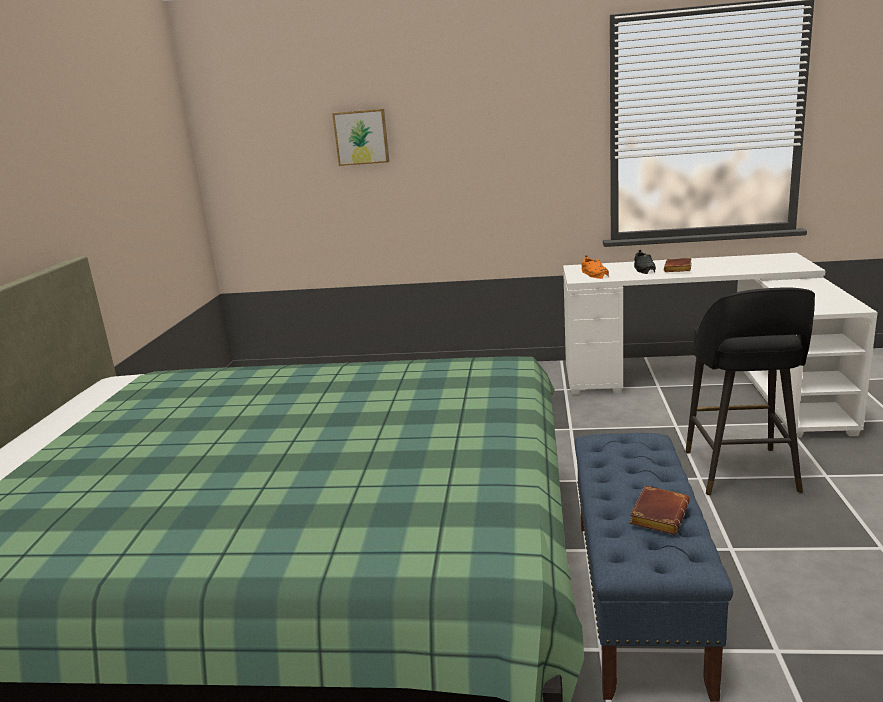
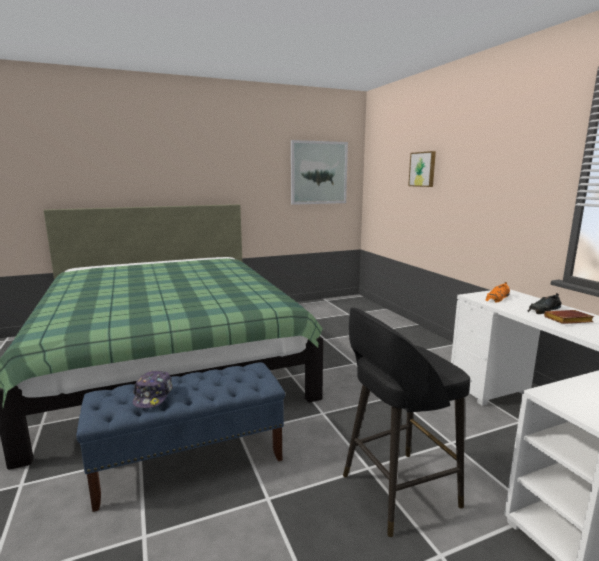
camera: 60 degrees right, 5 degrees down
brown book [629,486,690,535] -> cap [133,371,173,408]
none -> picture [291,140,348,205]

